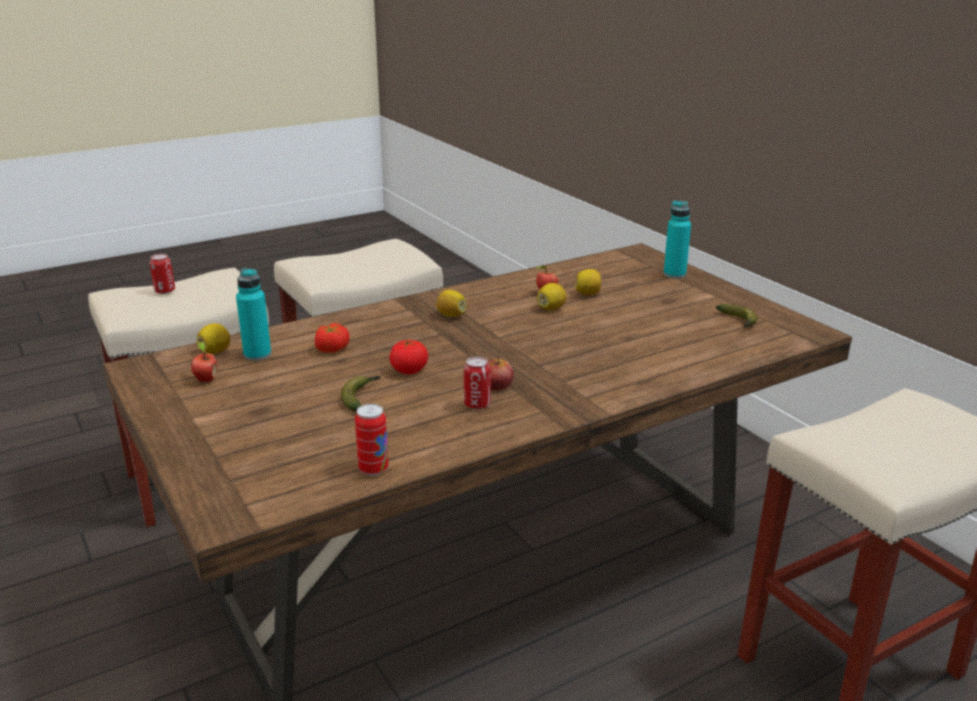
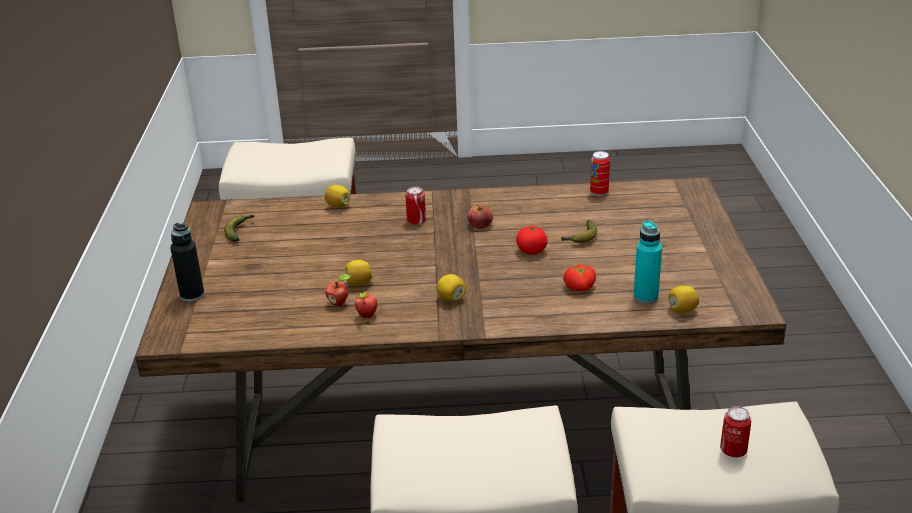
camera: 150 degrees left, 5 degrees up
apple [191,342,217,382] -> apple moved to [354,291,378,318]
can [464,357,491,410] -> can moved to [405,186,426,225]
lemon [575,269,601,295] -> lemon moved to [325,185,350,208]
turquoise bottle [664,201,691,279] -> black bottle [170,223,204,302]

